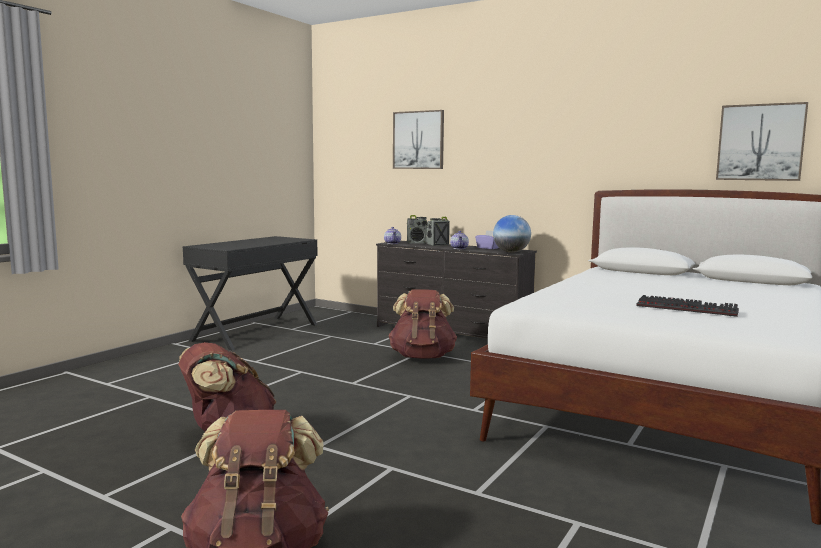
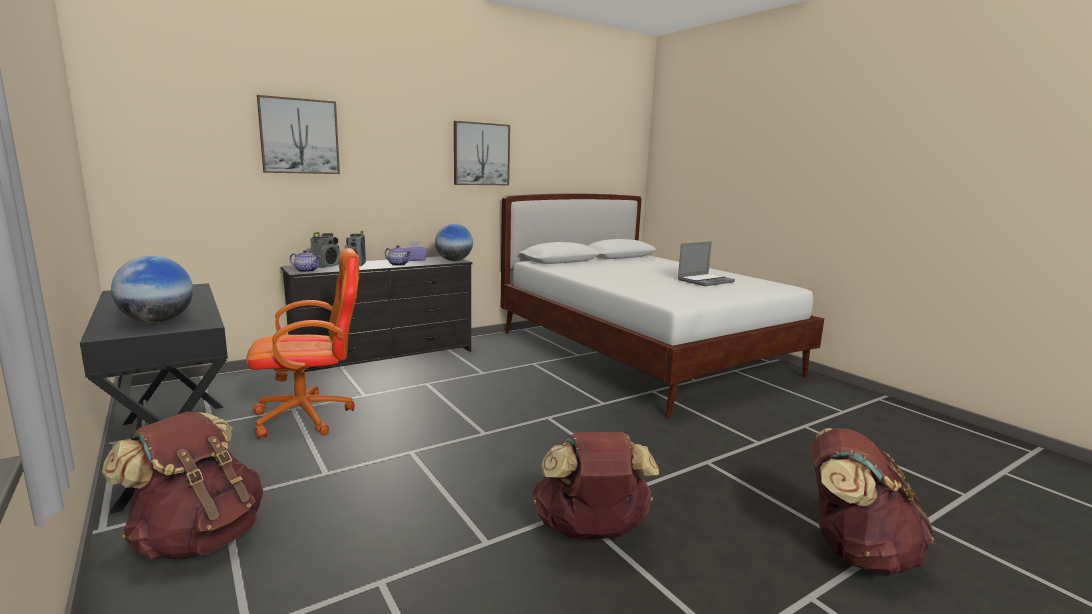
camera: 65 degrees left, 5 degrees up
brown backpack [388,289,457,359] -> brown backpack moved to [102,411,263,560]
keyboard [636,295,739,317] -> laptop [678,241,735,286]
picture [716,102,808,181] -> picture moved to [454,121,510,185]
none -> globe [111,256,193,323]
none -> orange office chair [246,248,359,439]

